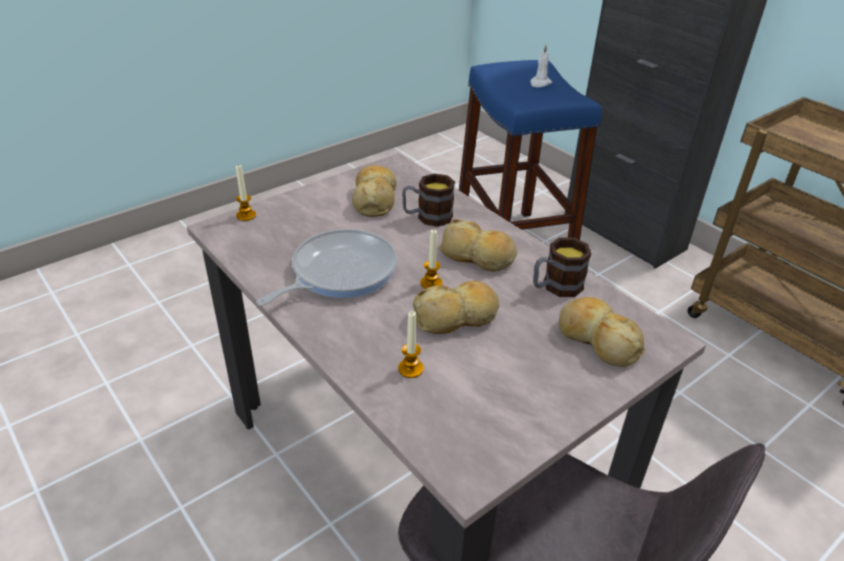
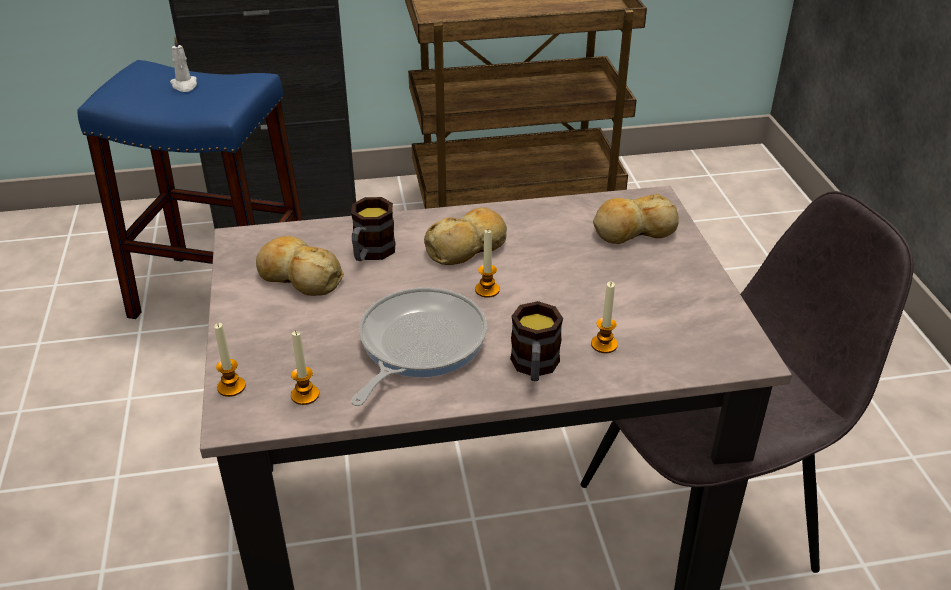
camera: 60 degrees left, 0 degrees up
frying pan [257,229,397,306] -> frying pan turned 45 degrees clockwise [351,287,487,406]
bread [413,281,500,334] -> none
mug [533,238,592,297] -> mug moved to [510,301,563,381]
none -> candle [291,331,319,405]

